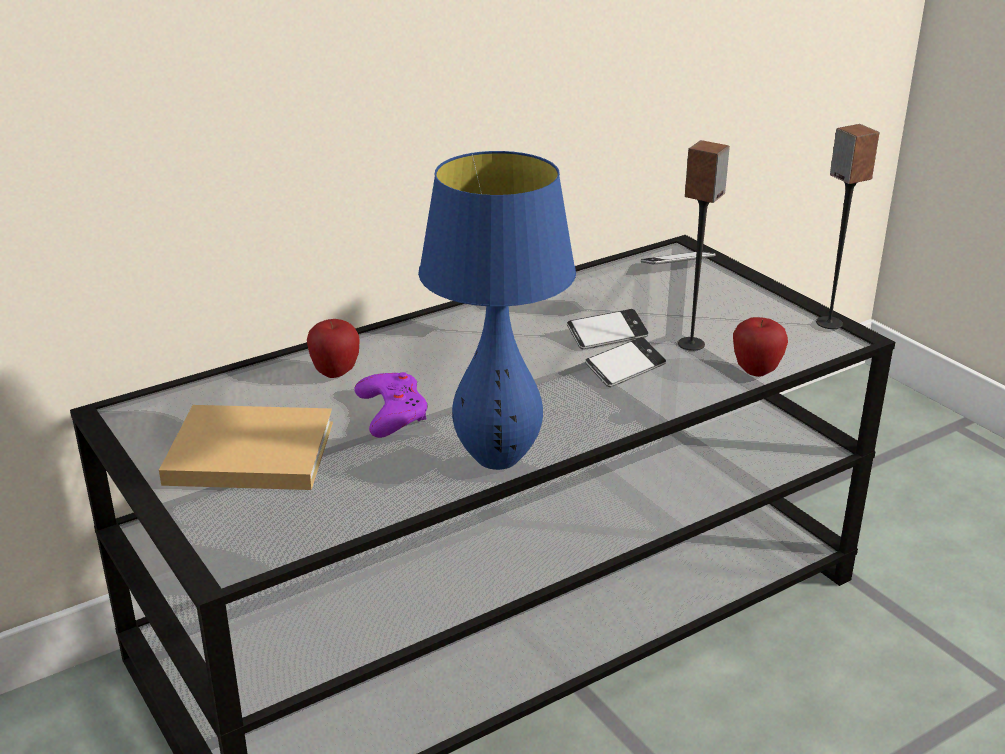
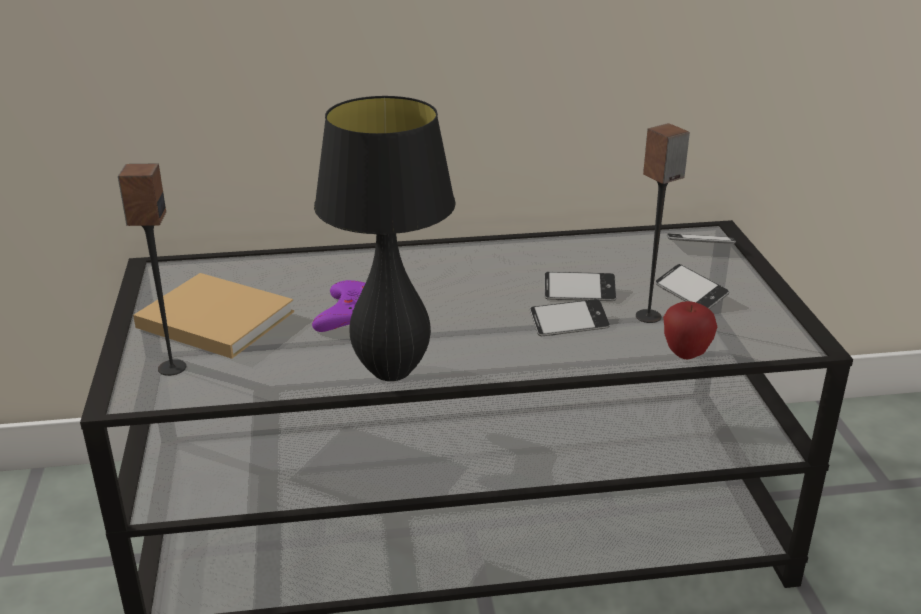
camera: 25 degrees right, 0 degrees up
apple [307,319,359,378] -> none
blue table lamp [418,151,576,470] -> black table lamp [314,96,456,381]
speaker [816,124,879,329] -> speaker moved to [118,164,186,376]
none -> phone [655,264,729,309]

